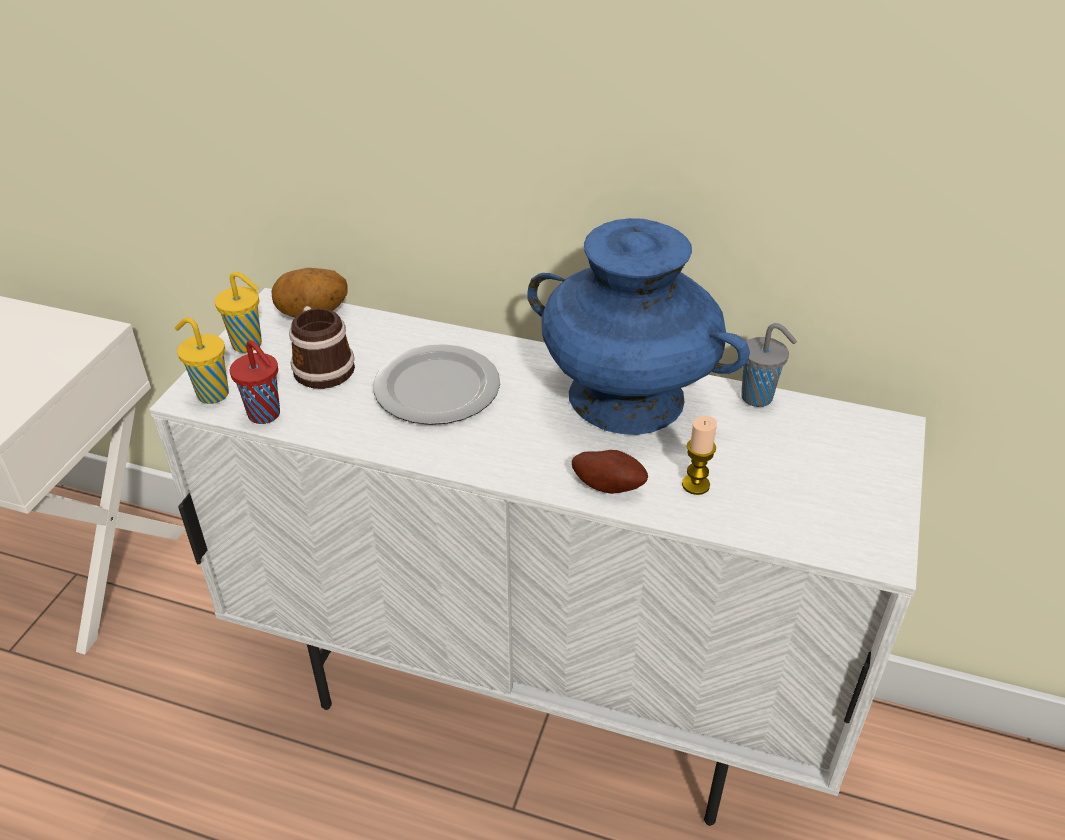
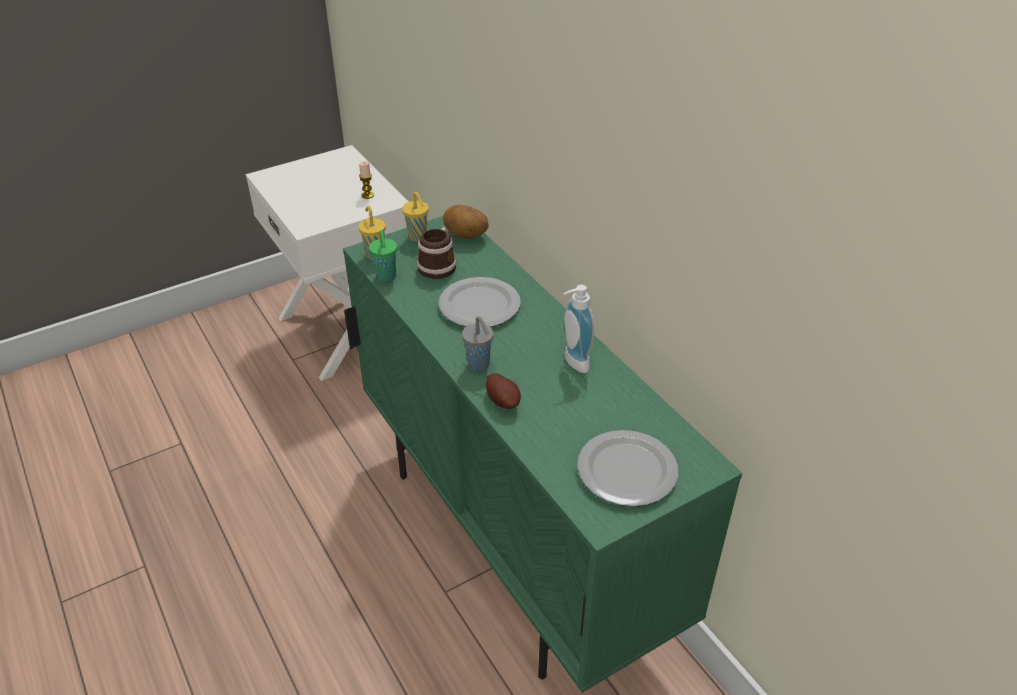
camera: 40 degrees right, 0 degrees up
white cabinet [149,288,926,826] -> green cabinet [343,216,742,693]
red cup [230,340,280,424] -> green cup [369,230,397,282]
blue vase [528,218,750,435] -> soap dispenser [563,285,594,373]
candle [682,416,717,495] -> candle moved to [359,161,374,199]
grey cup [741,323,797,407] -> grey cup moved to [462,316,494,371]
none -> plate [577,430,678,507]

